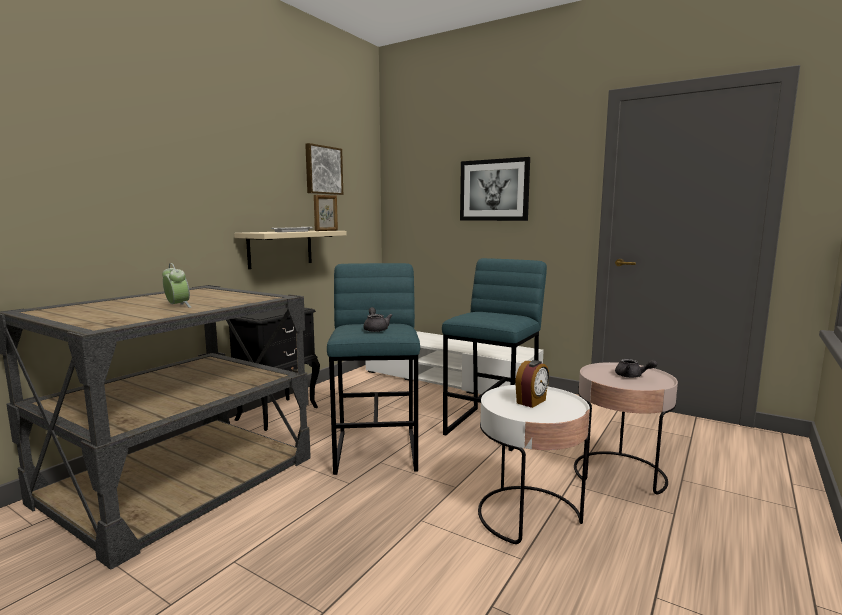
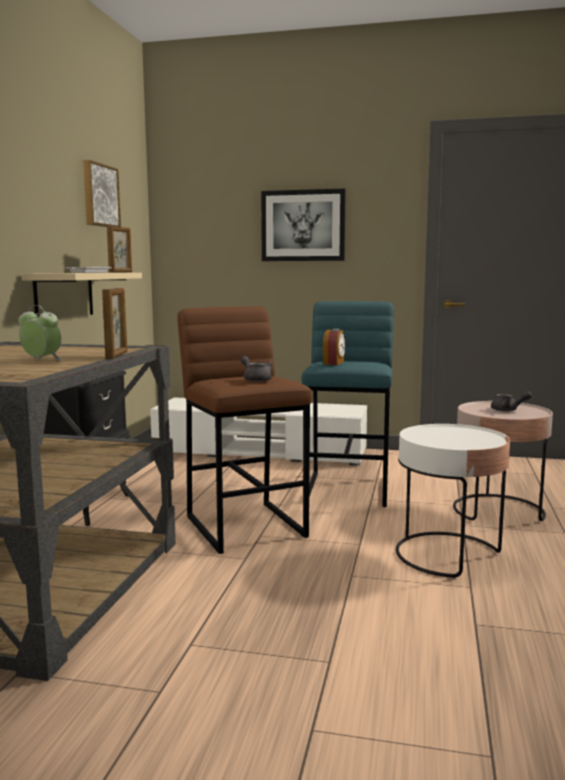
camera: 20 degrees left, 0 degrees up
turquoise stool [327,263,420,475] -> brown stool [177,306,312,554]
alarm clock [515,360,549,408] -> alarm clock moved to [323,328,346,365]
none -> picture frame [102,288,128,359]

